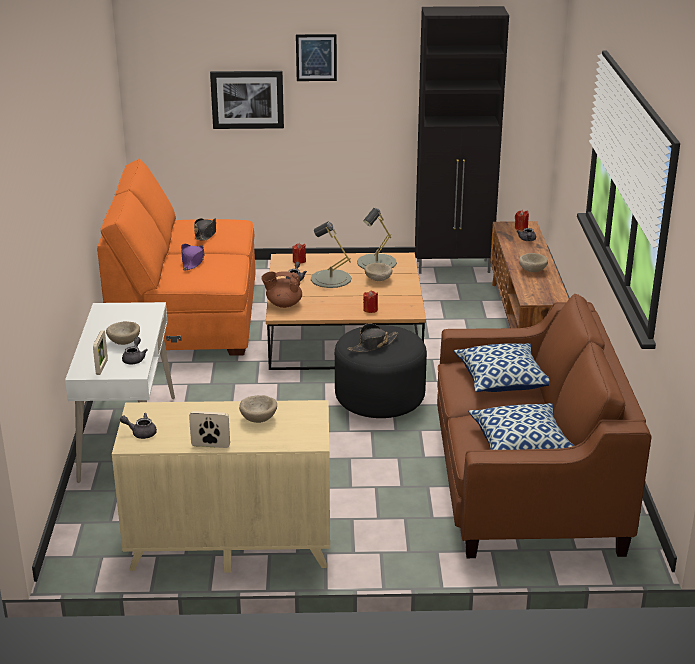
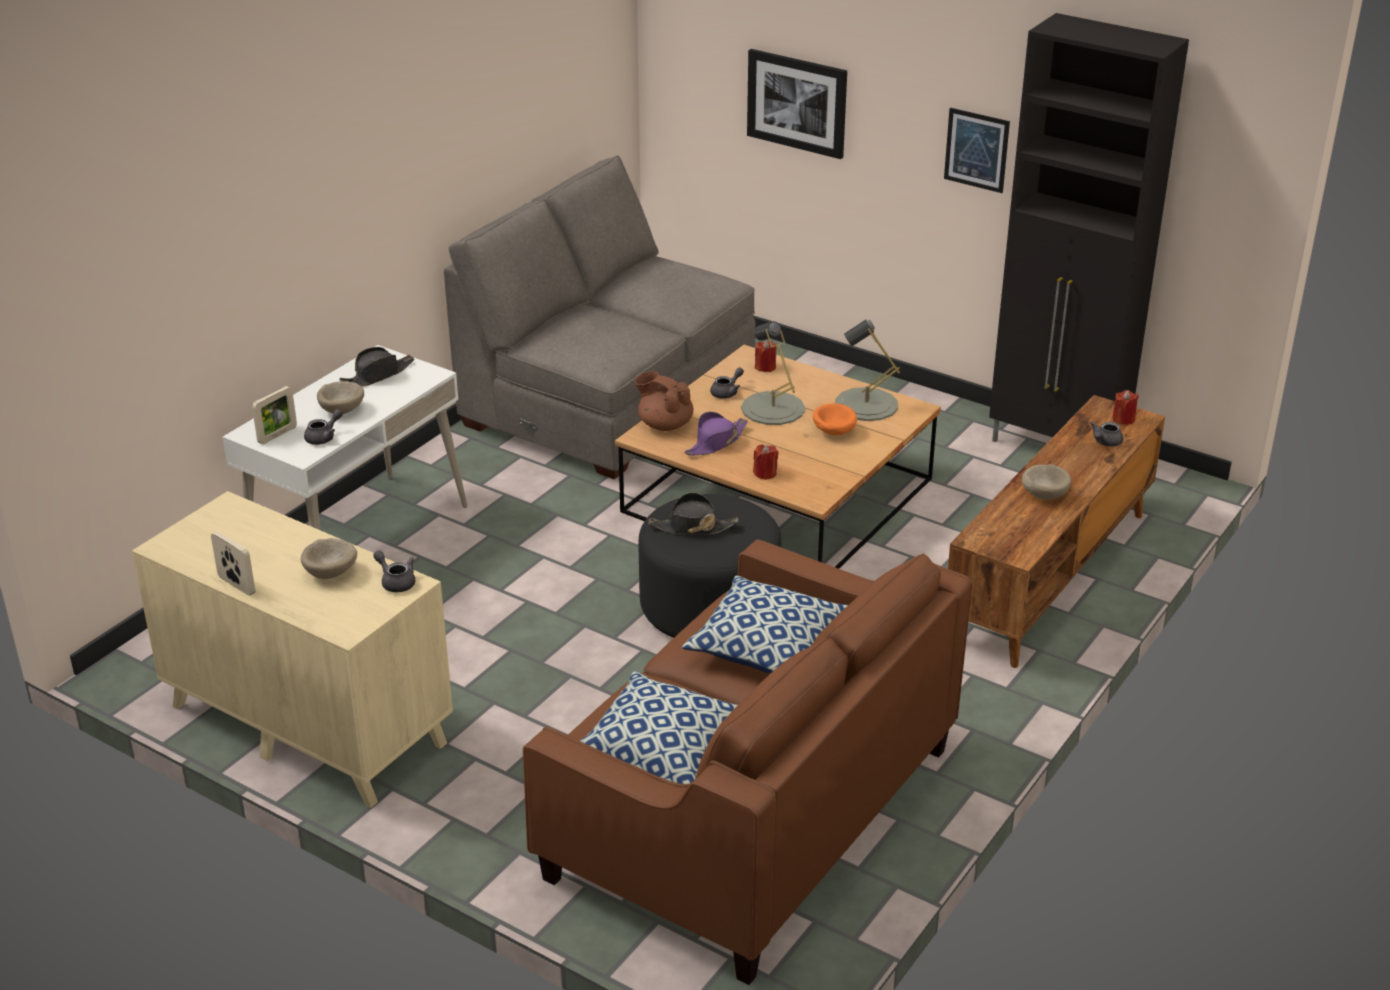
camera: 35 degrees right, 5 degrees up
orange sofa [97,159,256,356] -> grey sofa [444,155,755,479]
grey teapot [120,413,157,439] -> grey teapot moved to [373,550,415,592]
purple hat [181,244,204,270] -> purple hat moved to [684,412,748,455]
black hat [194,218,216,241] -> black hat moved to [339,347,414,387]
picture [296,34,337,81] -> picture moved to [944,108,1010,193]
beige bowl [365,263,392,281] -> orange bowl [813,403,857,435]

